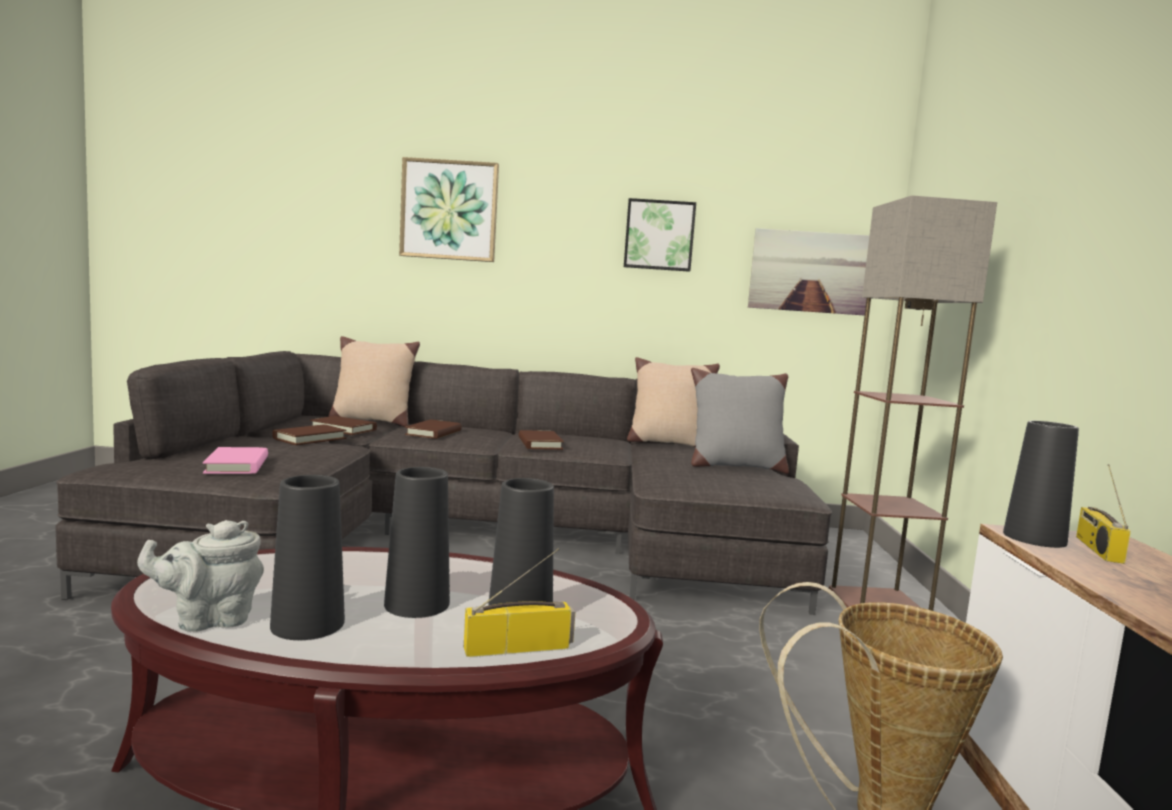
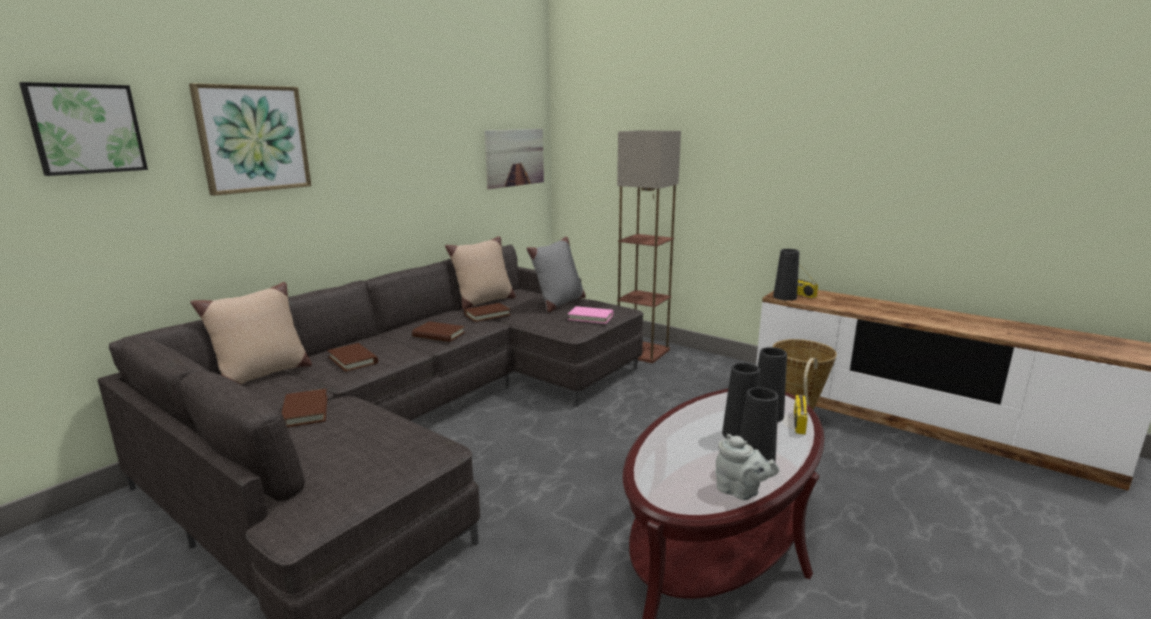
camera: 55 degrees left, 10 degrees up
grey teapot [137,520,264,632] -> grey teapot turned 60 degrees counterclockwise [716,434,779,500]
pink book [203,447,268,474] -> pink book moved to [568,306,613,324]
brown book [310,416,377,435] -> brown book moved to [464,303,511,322]
picture [624,198,696,272] -> picture moved to [19,82,148,176]

